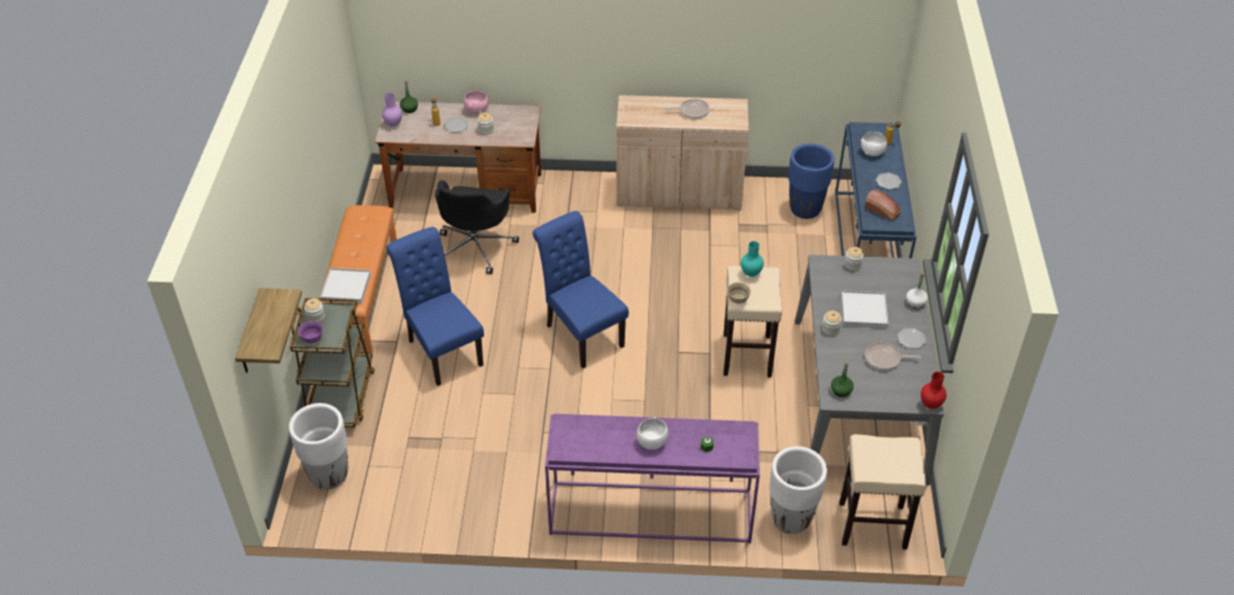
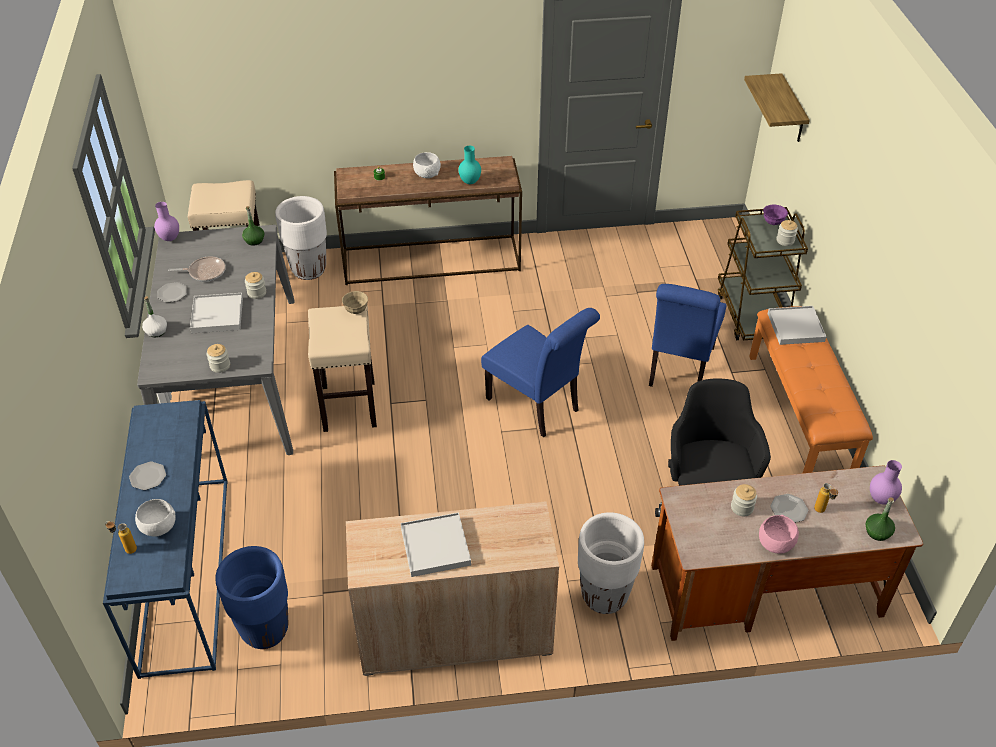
camera: 170 degrees right, 0 degrees up
white planter [289,403,348,489] -> white planter moved to [578,512,644,614]
blue chair [386,227,484,386] -> blue chair turned 60 degrees clockwise [649,284,727,387]
purple console table [545,414,760,544] -> brown console table [334,156,522,285]
frying pan [664,99,710,119] -> white tray [401,512,471,577]
turquoise vase [741,241,764,277] -> turquoise vase moved to [458,146,481,184]
bread [866,189,900,221] -> none
red vase [921,372,947,409] -> purple vase [154,202,179,241]

